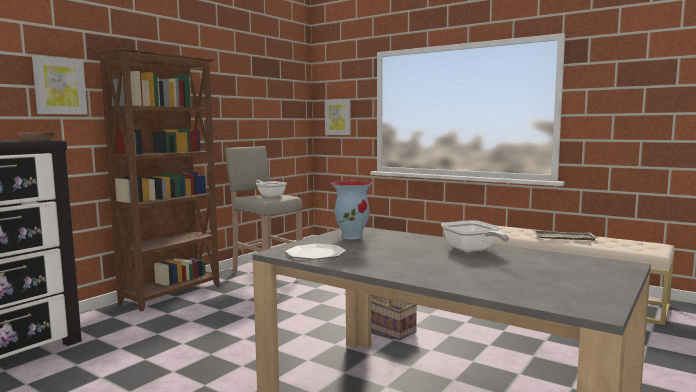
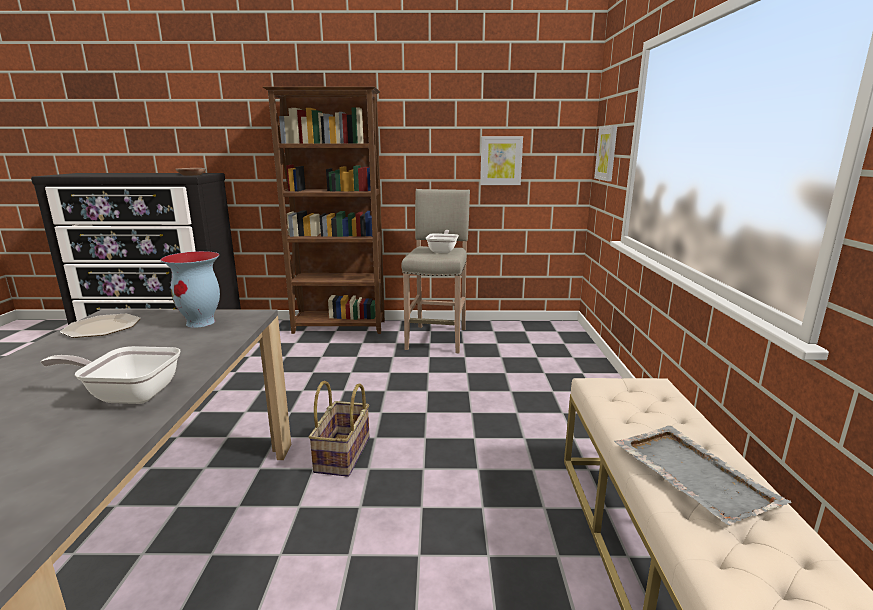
camera: 55 degrees right, 10 degrees up
picture [32,56,87,115] -> picture moved to [480,136,523,185]
frying pan [441,220,510,252] -> frying pan turned 60 degrees clockwise [41,346,181,404]

